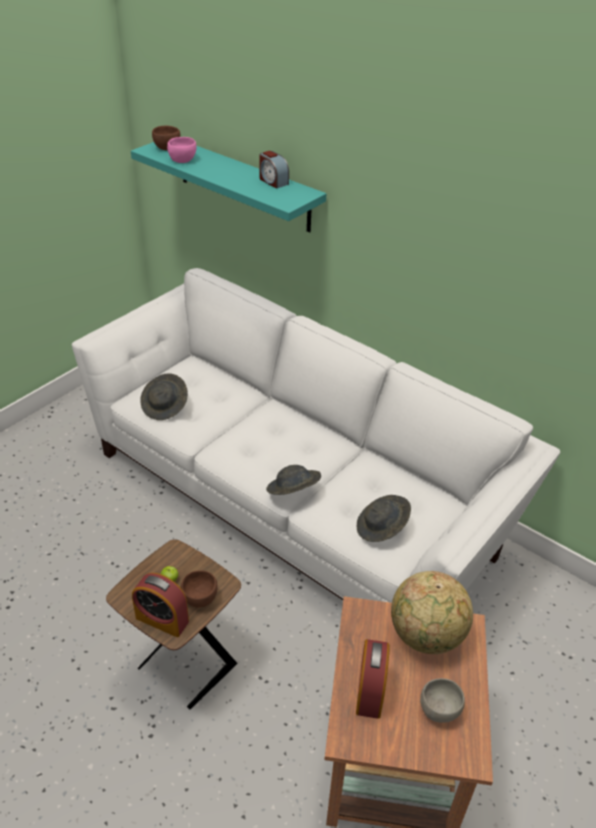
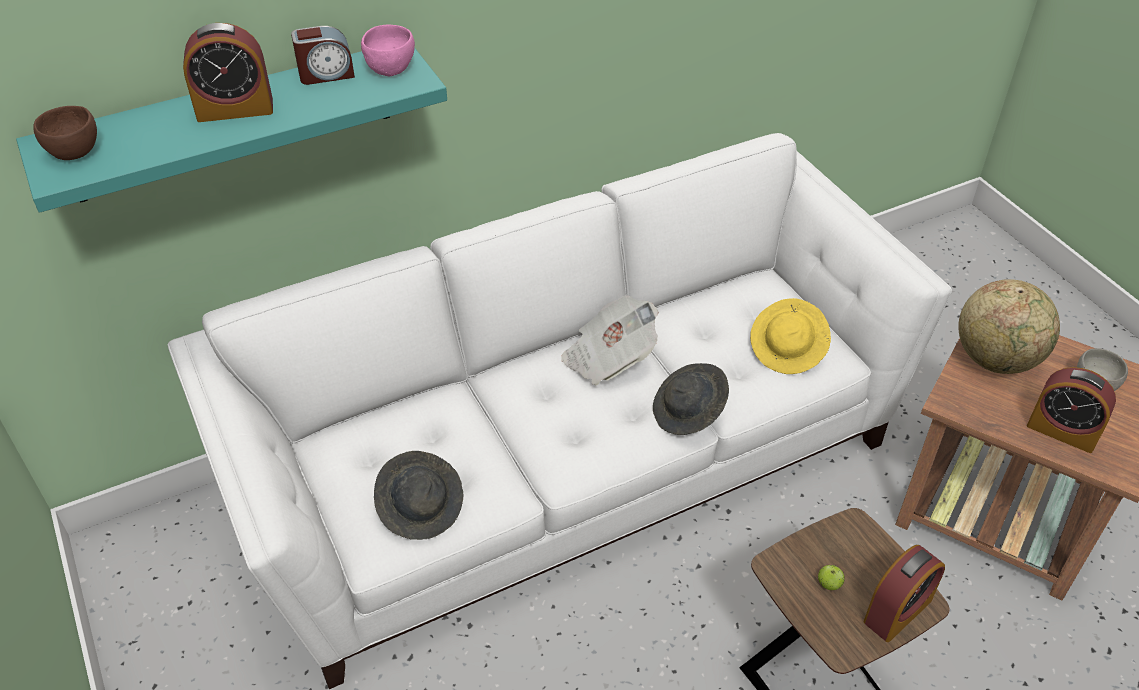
camera: 65 degrees left, 5 degrees up
pink bowl [167,137,197,163] -> pink bowl moved to [361,25,415,76]
brown bowl [181,570,217,608] -> none
grey hat [357,495,411,542] -> yellow hat [750,298,831,374]
none -> alarm clock [183,23,273,122]
none -> newspaper [561,295,659,386]

